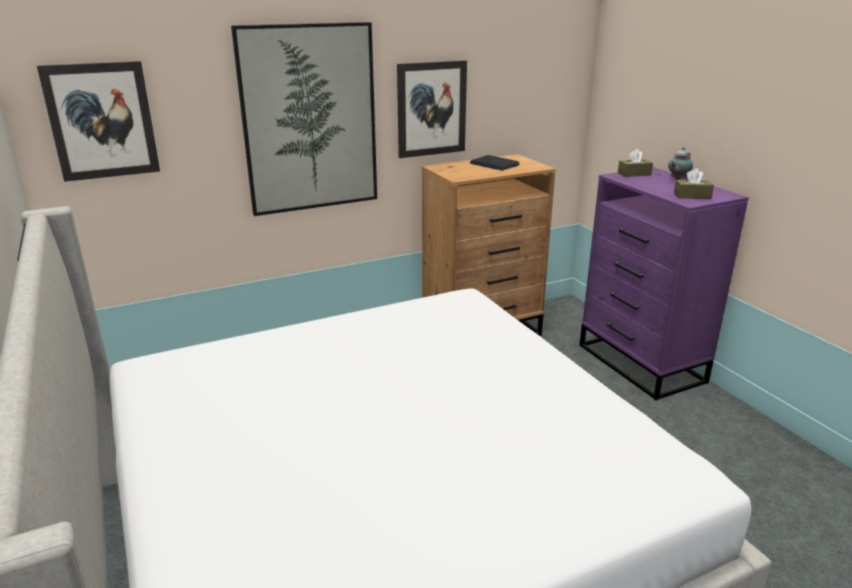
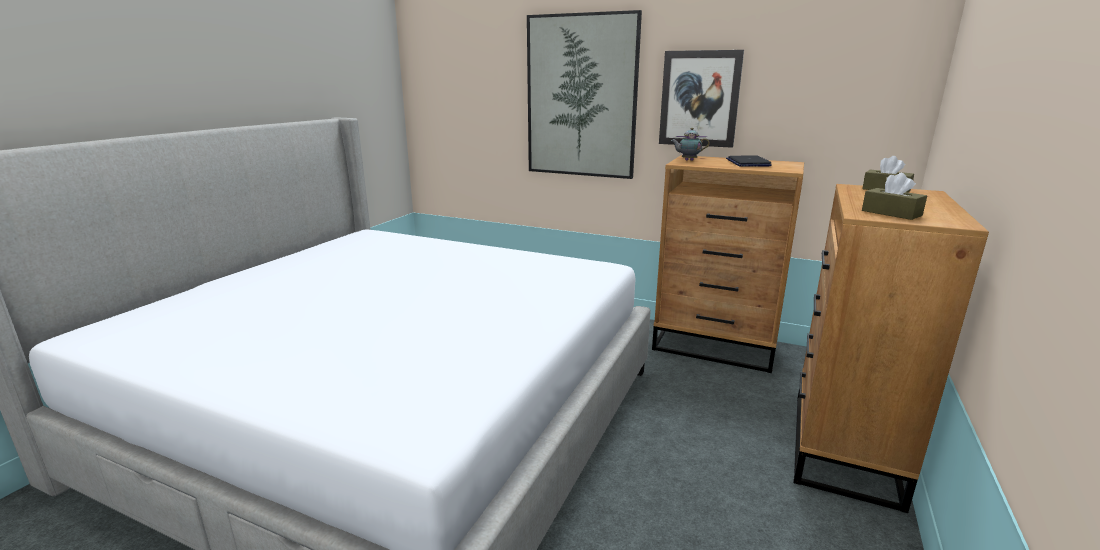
camera: 50 degrees right, 5 degrees down
picture [37,61,160,182] -> none
purple dresser [579,167,749,400] -> brown dresser [793,184,989,513]
teapot [668,147,693,180] -> teapot moved to [671,128,710,161]

